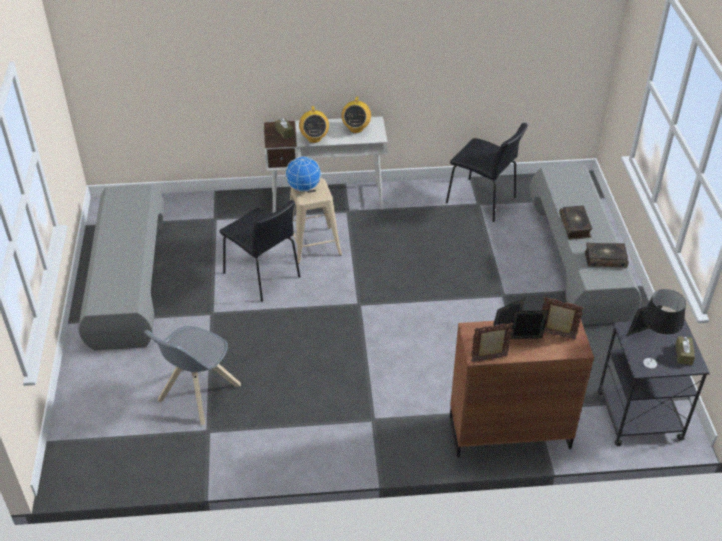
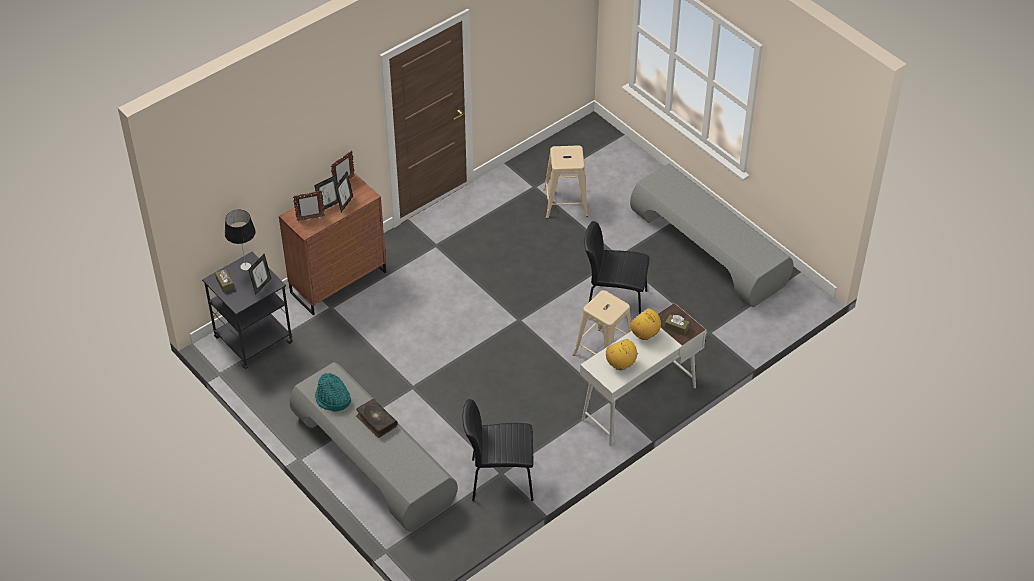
camera: 145 degrees right, 5 degrees up
grey chair [144,326,241,425] -> beige stool [543,145,588,219]
globe [285,156,321,192] -> none
book [585,243,629,268] -> turquoise hat [315,373,351,412]

